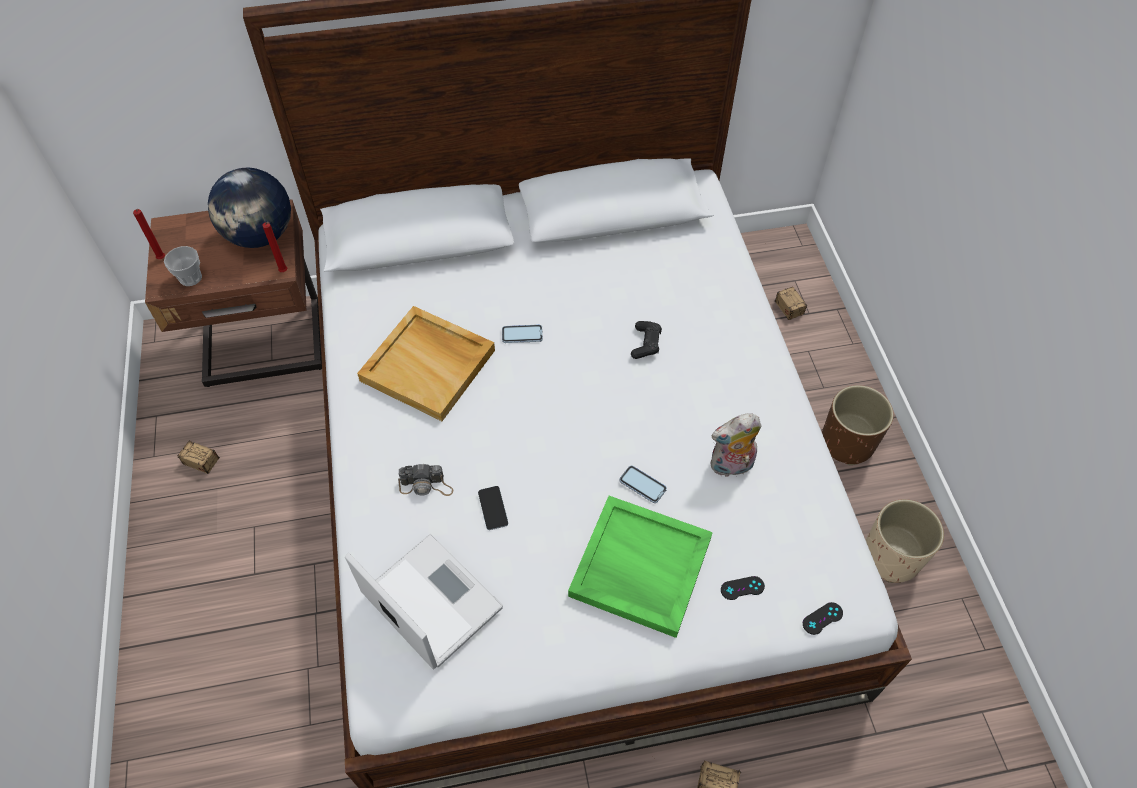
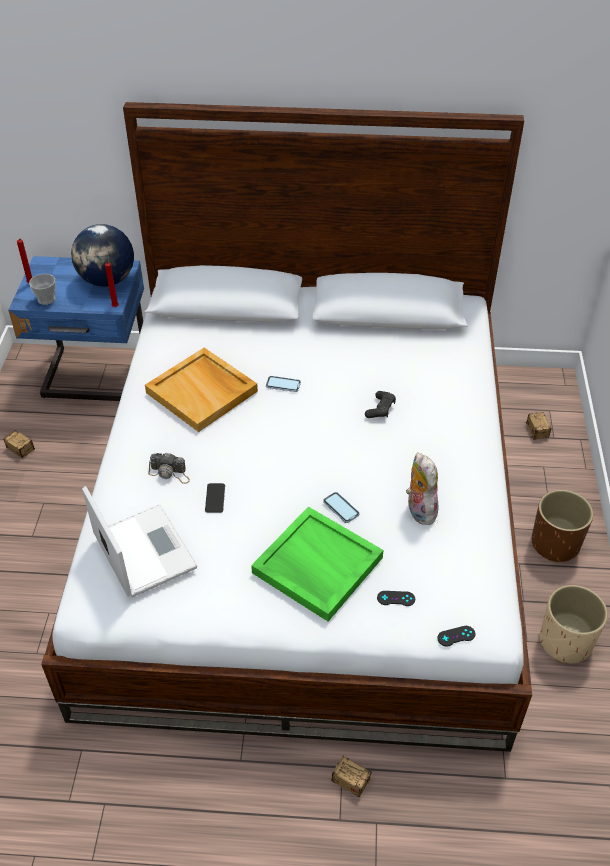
camera: 15 degrees right, 10 degrees down
brown nightstand [145,199,322,387] -> blue nightstand [8,256,144,401]
plush toy [711,414,762,477] -> plush toy turned 75 degrees clockwise [406,452,438,525]

